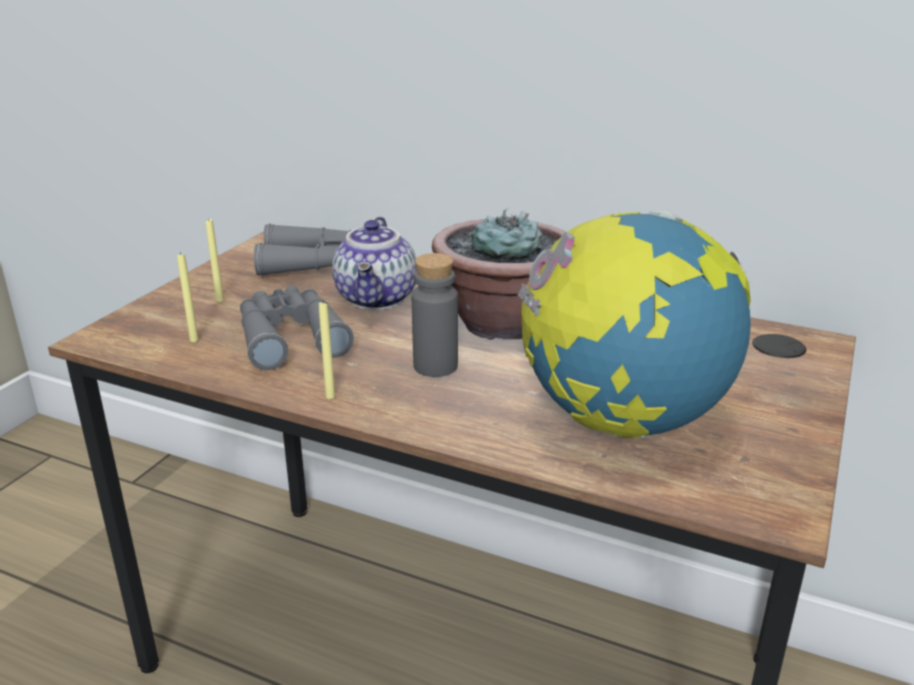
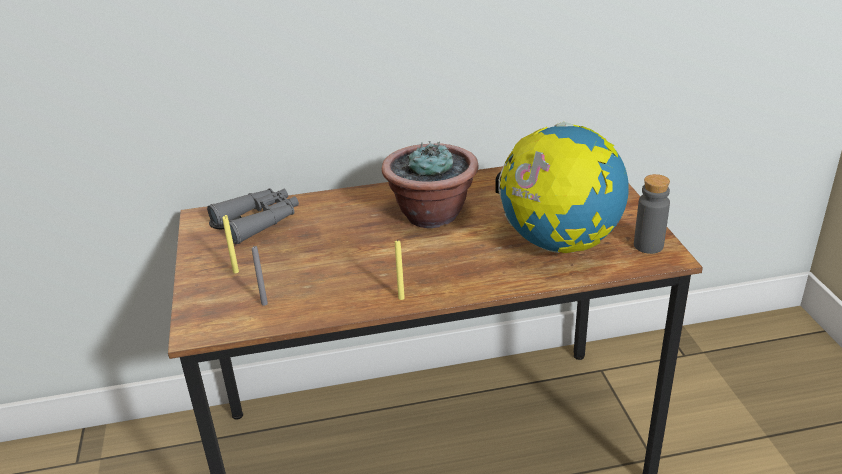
camera: 35 degrees left, 5 degrees up
yellow candle [177,252,199,342] -> grey candle [252,246,268,306]
grey binoculars [240,286,354,370] -> none
teapot [332,217,417,310] -> none
grey bottle [412,253,458,377] -> grey bottle moved to [634,174,670,254]

